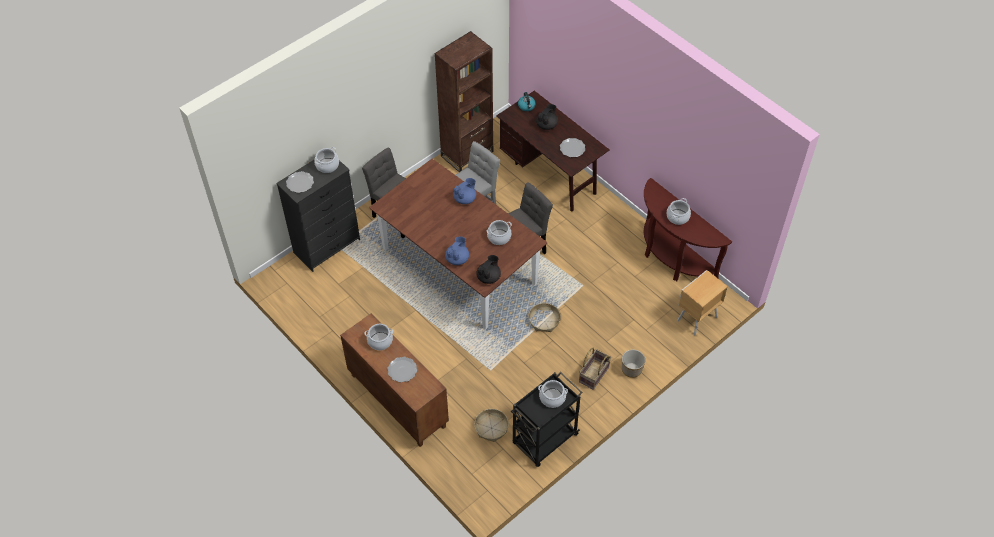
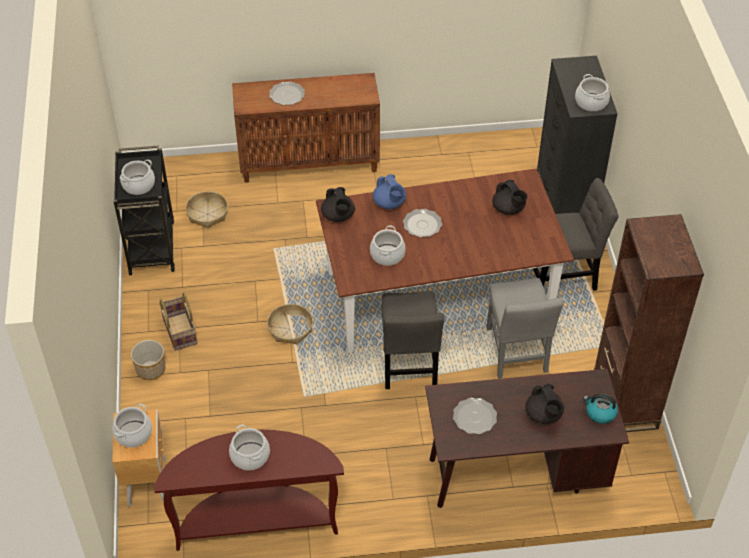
camera: 125 degrees right, 5 degrees down
plate [286,171,314,193] -> plate moved to [403,209,442,237]
cooking pot [365,324,393,350] -> cooking pot moved to [112,404,152,448]
blue teapot [453,178,476,204] -> none
none -> black teapot [492,180,528,215]

